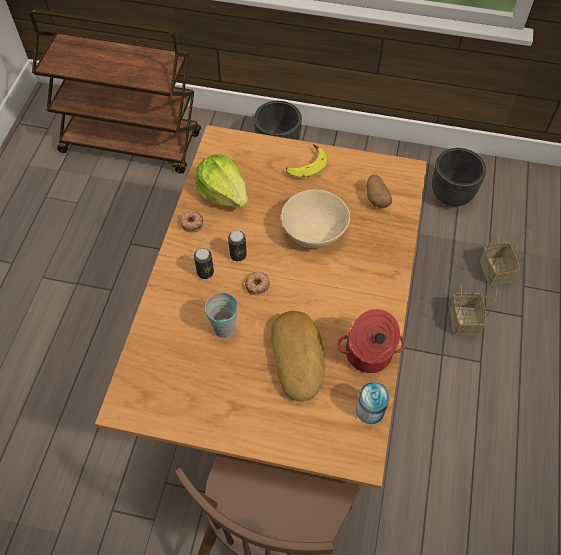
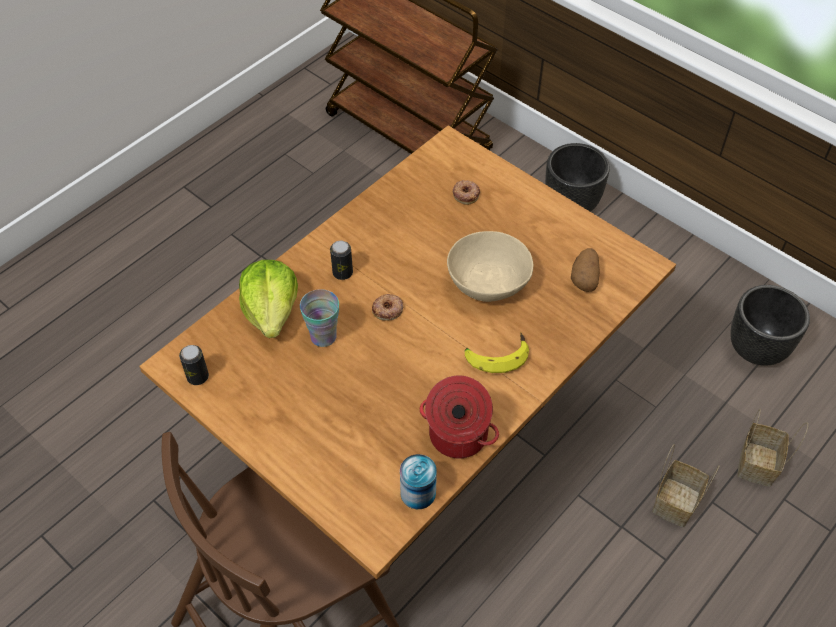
camera: 30 degrees right, 5 degrees down
donut [180,211,203,232] -> donut moved to [453,180,480,205]
lettuce [196,154,248,208] -> lettuce moved to [239,260,298,338]
can [228,231,247,261] -> can moved to [179,345,209,385]
bread [271,311,325,401] -> none
banana [286,144,327,177] -> banana moved to [465,333,529,373]

